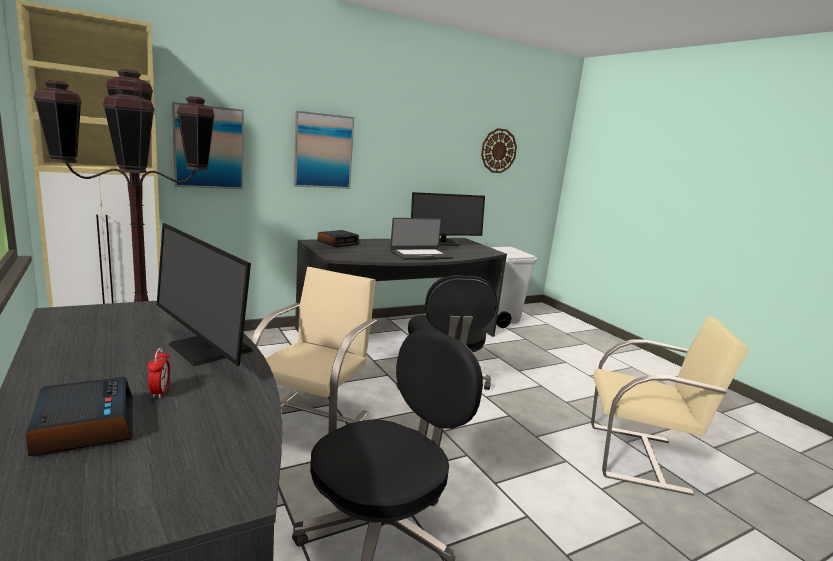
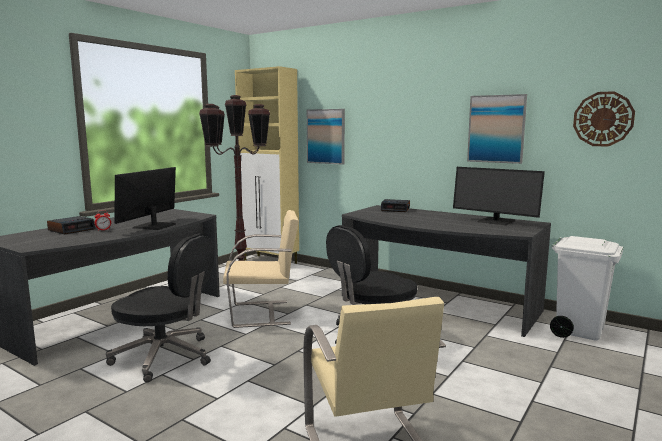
camera: 65 degrees right, 5 degrees down
picture [293,111,354,189] -> picture moved to [467,94,527,164]
laptop [390,218,453,260] -> none

